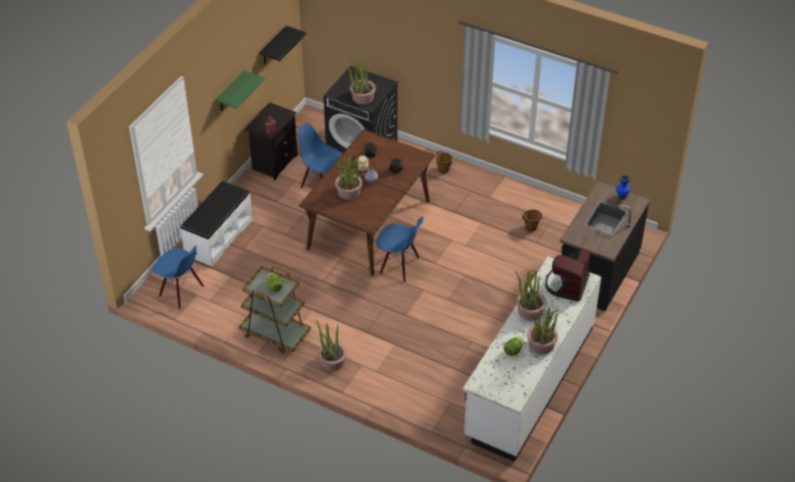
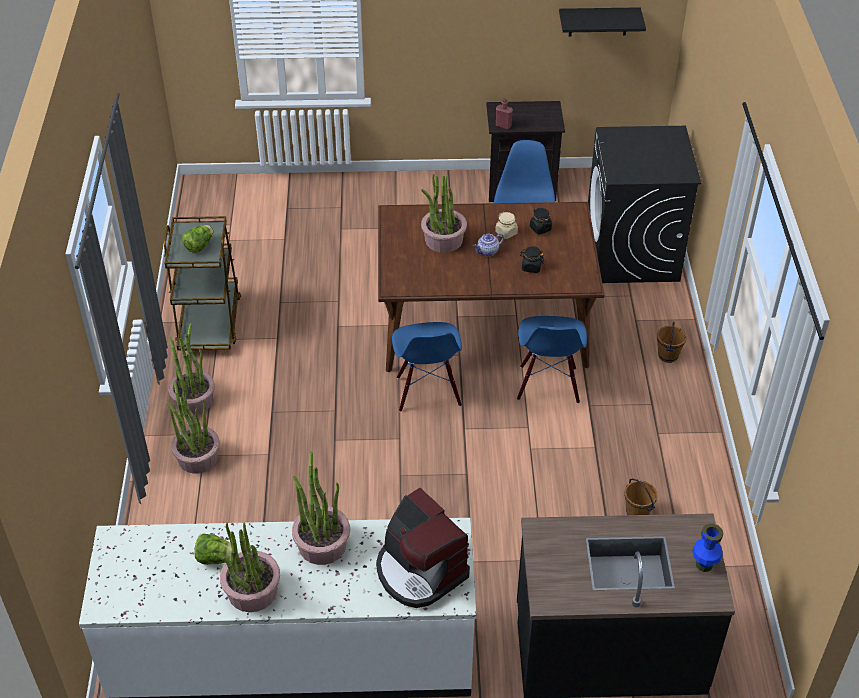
camera: 60 degrees right, 0 degrees up
blue chair [153,246,204,309] -> blue chair moved to [517,316,587,404]
white bench [180,181,253,267] -> none
green shelf [216,71,265,111] -> none
potted plant [345,58,376,104] -> potted plant moved to [167,382,220,474]
coffee machine [545,247,591,301] -> coffee machine turned 120 degrees counterclockwise [376,488,470,608]

